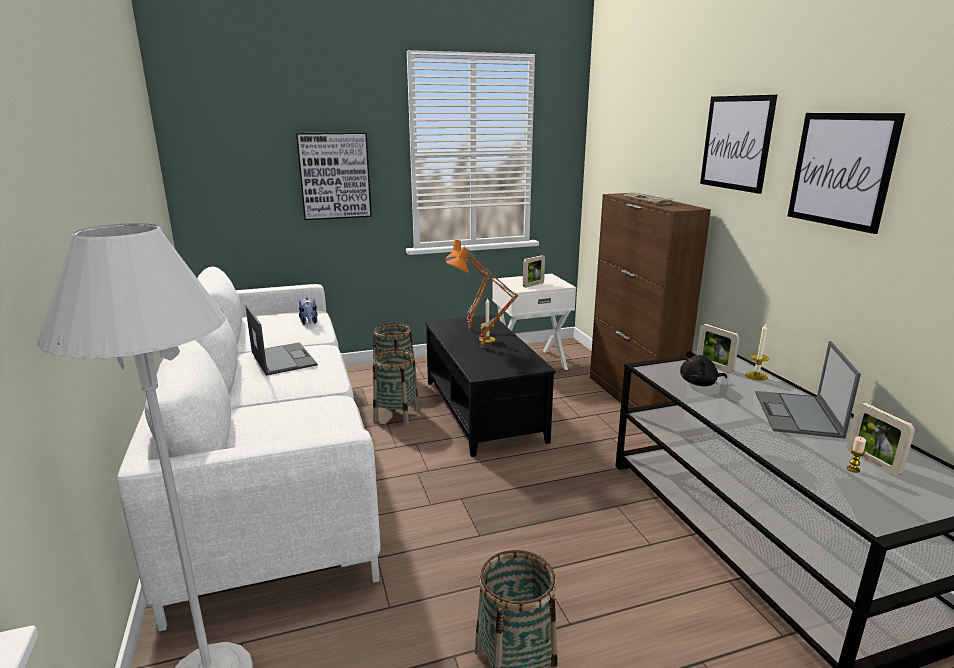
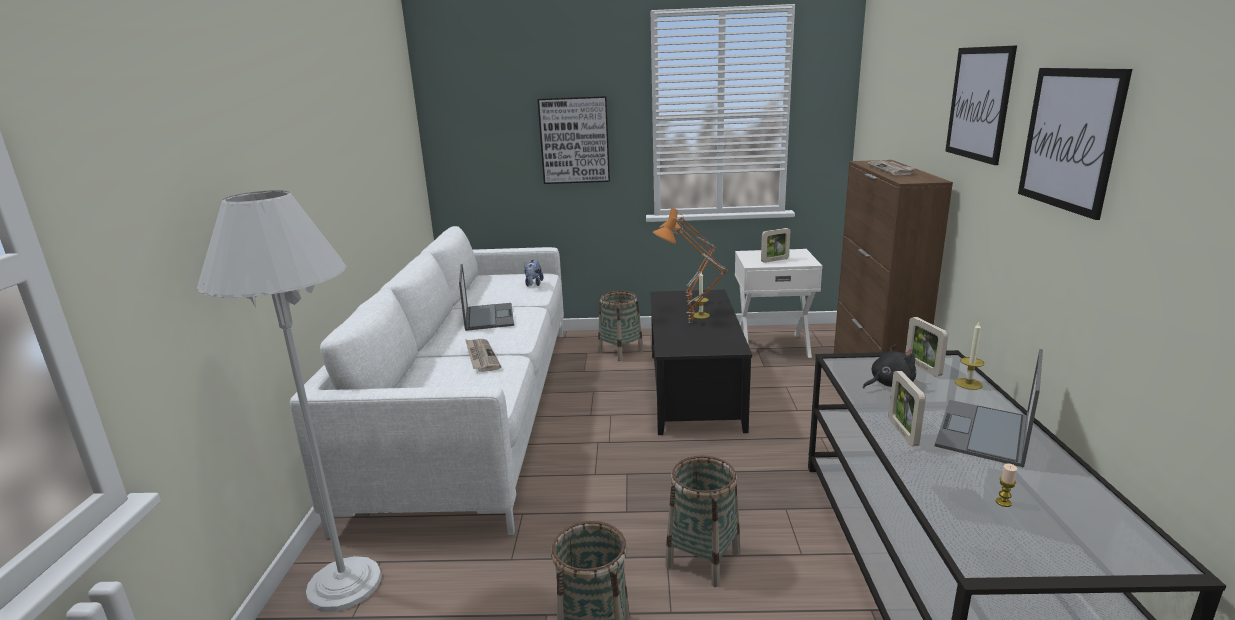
camera: 20 degrees right, 0 degrees up
basket [373,349,419,426] -> basket moved to [665,456,740,587]
black plush toy [680,350,727,387] -> black plush toy turned 150 degrees clockwise [863,344,916,389]
picture frame [847,403,915,476] -> picture frame moved to [889,371,926,446]
none -> newspaper [465,339,501,372]

